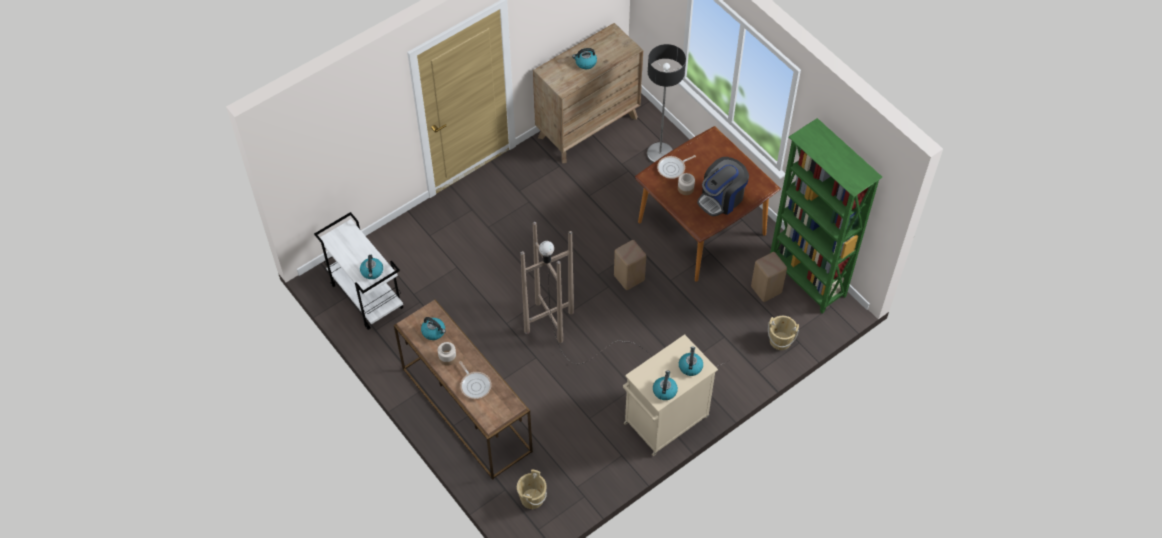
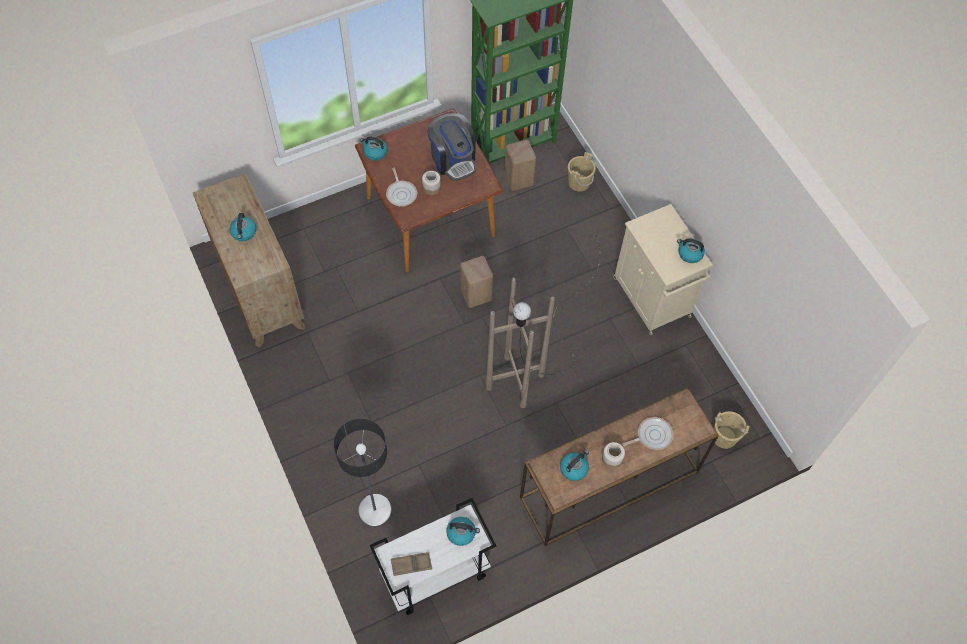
camera: 80 degrees left, 5 degrees up
floor lamp [647,44,686,163] -> floor lamp moved to [334,418,392,527]
kettle [679,346,703,376] -> kettle moved to [360,137,387,161]
none -> brown tray [391,552,432,576]

